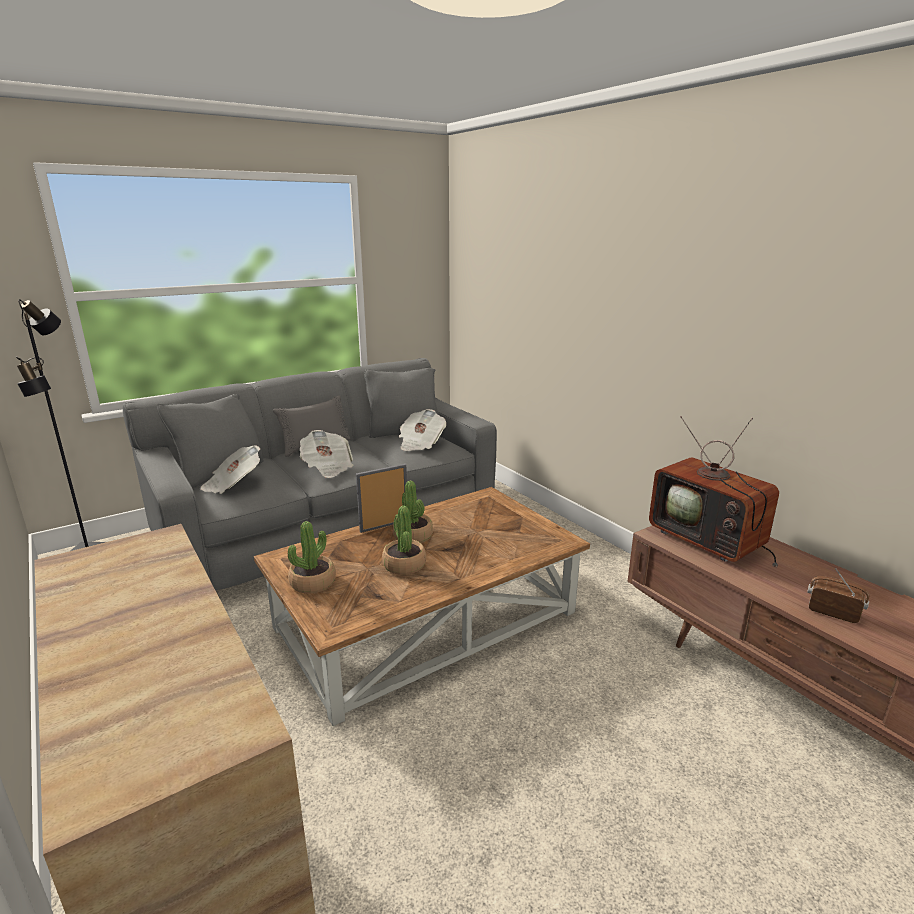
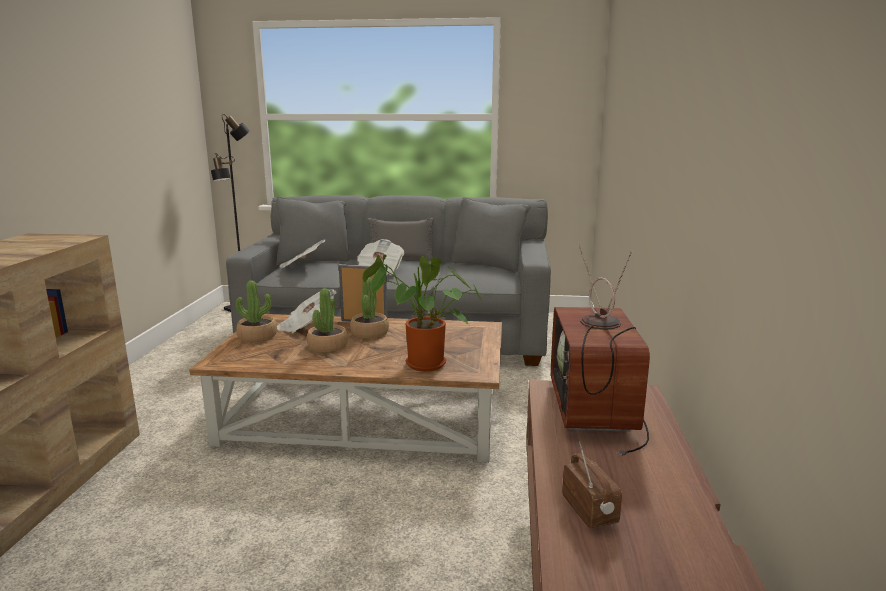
camera: 40 degrees right, 5 degrees down
newspaper [399,409,446,451] -> newspaper moved to [277,289,337,333]
none -> potted plant [362,255,482,371]

